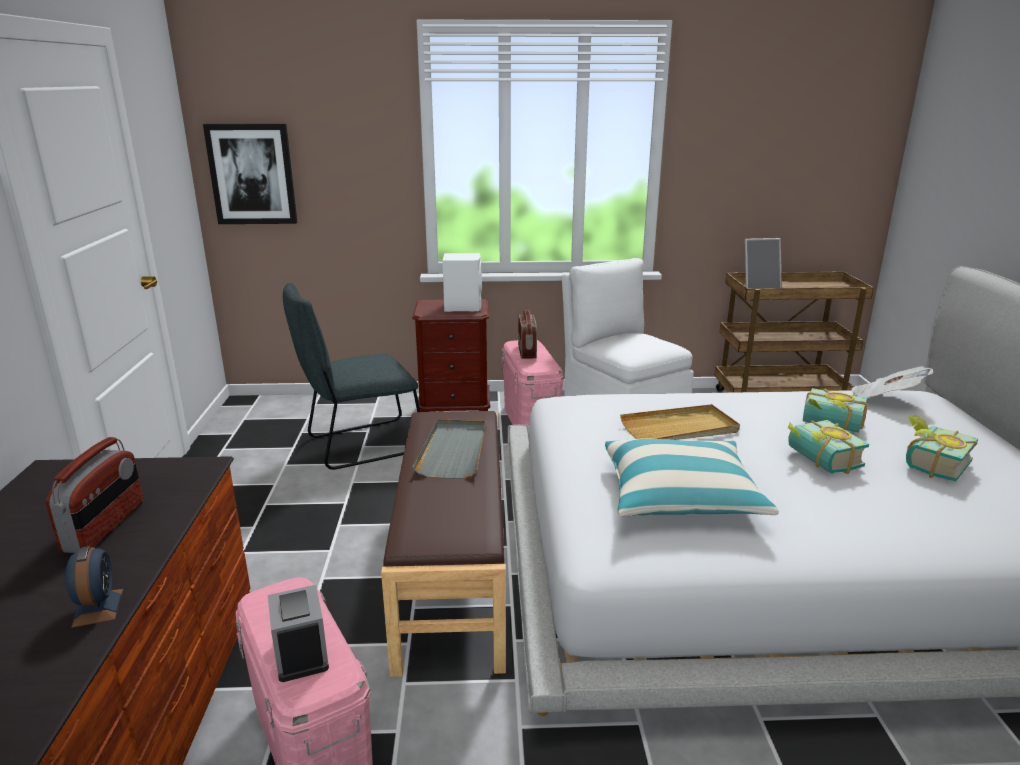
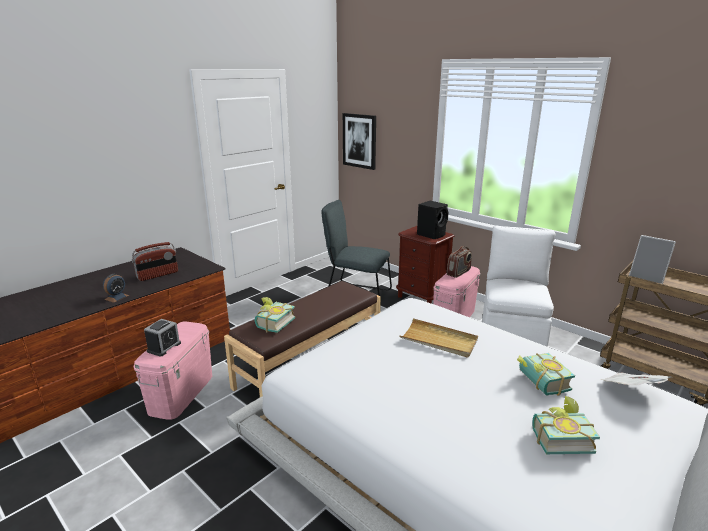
camera: 45 degrees right, 0 degrees up
grey tray [412,419,486,479] -> none
white speaker [442,253,482,312] -> black speaker [417,201,448,239]
pillow [605,439,779,517] -> none
book [787,420,869,474] -> book moved to [255,297,295,333]

